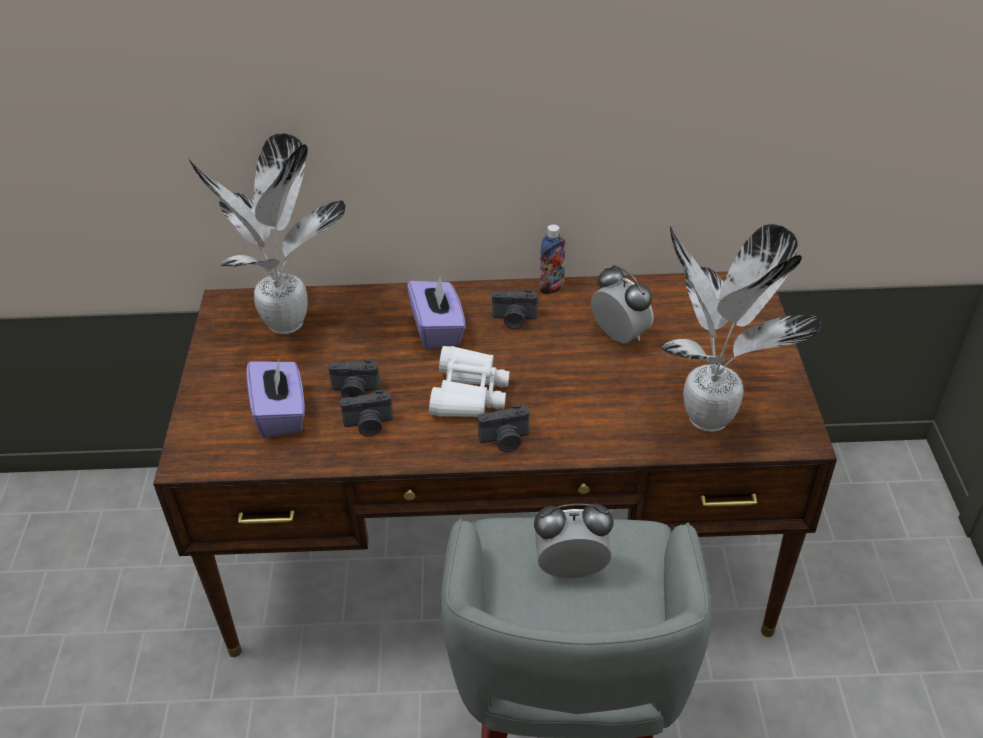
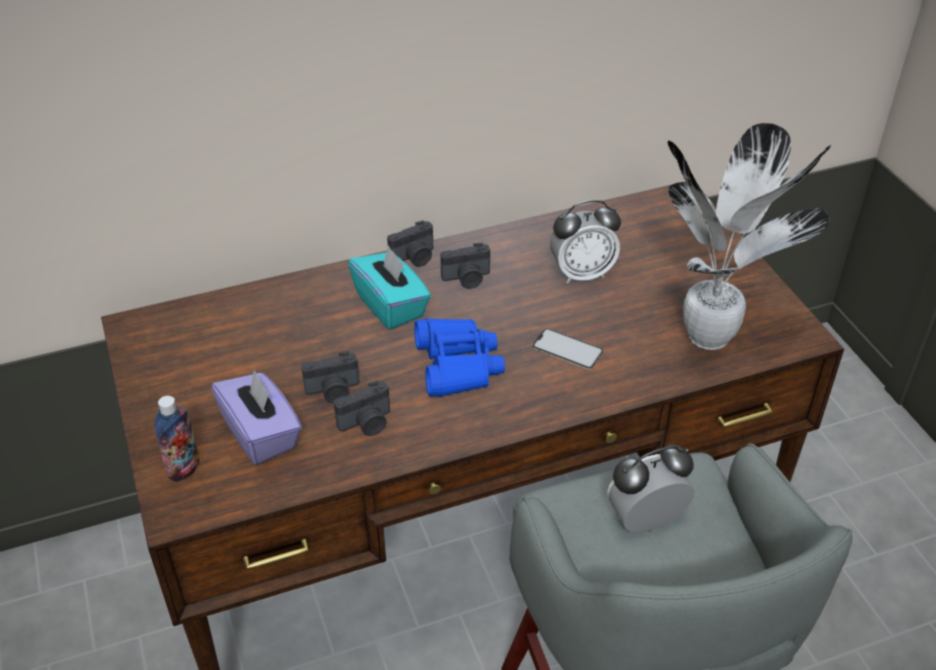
camera: 20 degrees left, 0 degrees up
potted plant [188,133,346,334] -> none
purple tissue box [407,275,466,350] -> turquoise tissue box [348,245,431,330]
white binoculars [429,346,510,417] -> blue binoculars [414,318,505,397]
camera [478,404,529,452] -> camera moved to [387,220,433,267]
bottle [540,224,565,294] -> bottle moved to [155,396,199,482]
alarm clock [591,265,653,343] -> alarm clock turned 135 degrees clockwise [550,200,621,284]
none -> phone [532,328,603,370]

